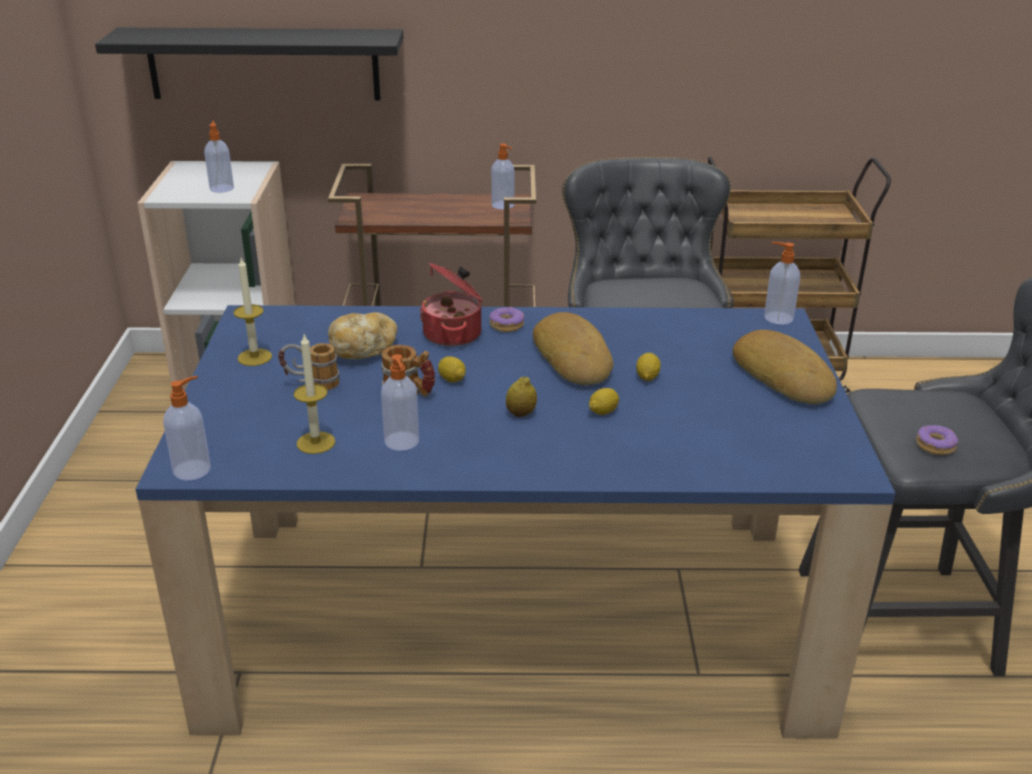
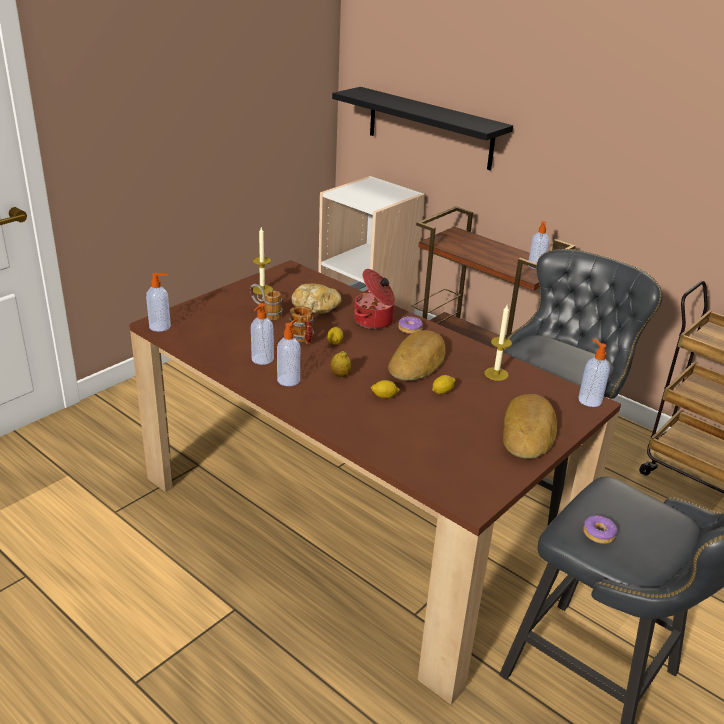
camera: 40 degrees right, 0 degrees up
blue dining table [136,305,895,739] -> brown dining table [129,260,621,705]
soap dispenser [204,121,234,193] -> soap dispenser moved to [277,319,300,386]
candle [294,335,335,454] -> candle moved to [484,305,512,381]

